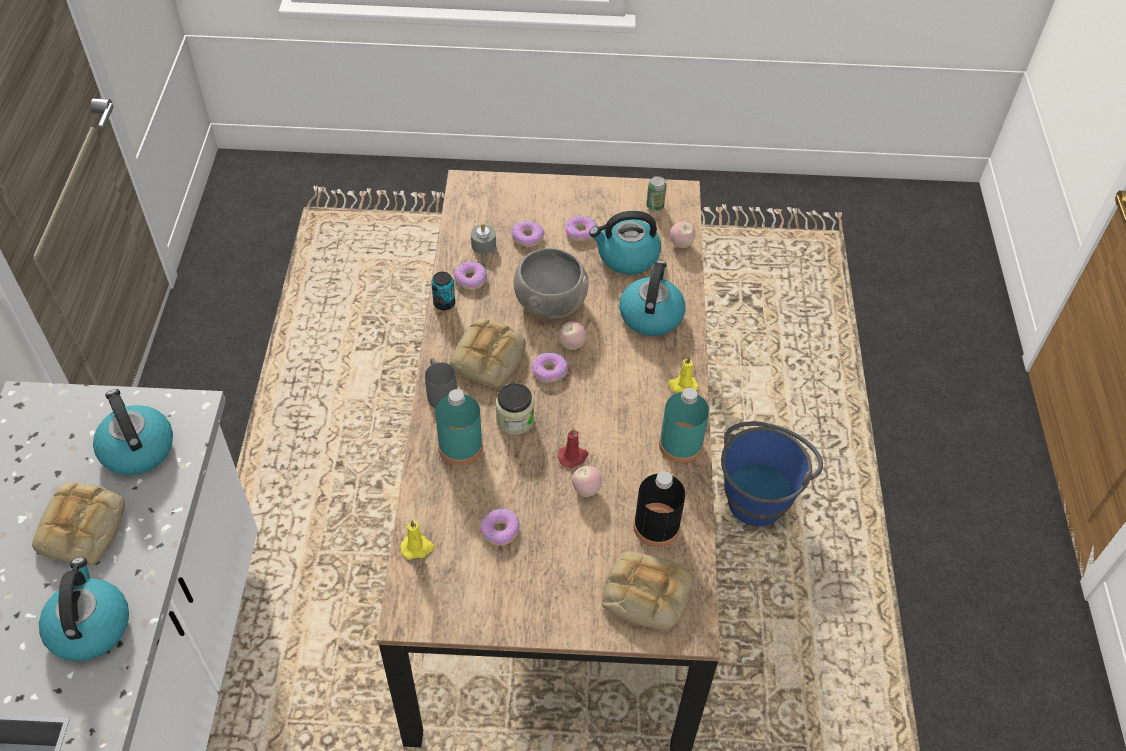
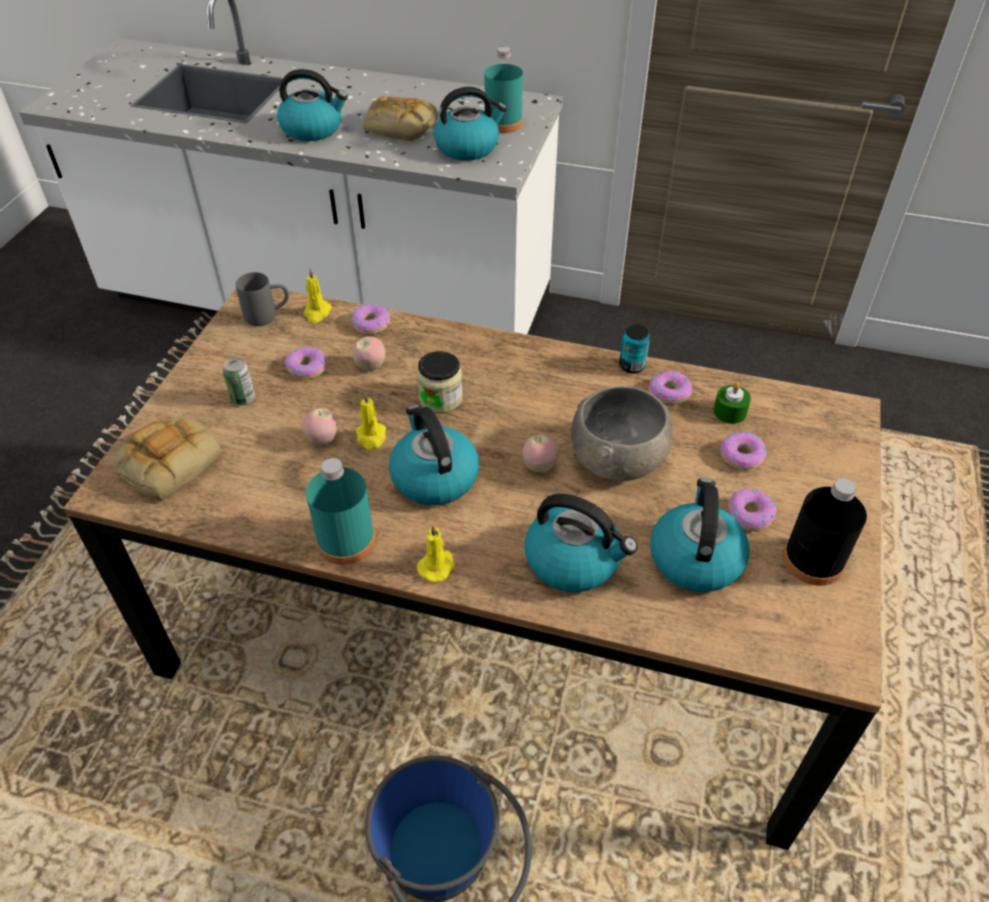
camera: 105 degrees right, 5 degrees down
grey mug [425,358,457,409] -> grey mug moved to [236,272,289,326]
turquoise bottle [435,389,483,465] -> turquoise bottle moved to [484,46,523,133]
bread [449,318,526,388] -> none
grey candle [471,224,496,254] -> green candle [713,383,751,424]
donut [532,352,568,383] -> donut moved to [352,304,390,335]
red candle [558,428,588,468] -> yellow candle [356,392,386,451]
black bottle [633,471,685,547] -> black bottle moved to [783,478,867,586]
can [646,176,667,211] -> can moved to [223,358,255,405]
apple [670,222,695,248] -> apple moved to [353,336,385,371]
none -> kettle [389,405,479,505]

